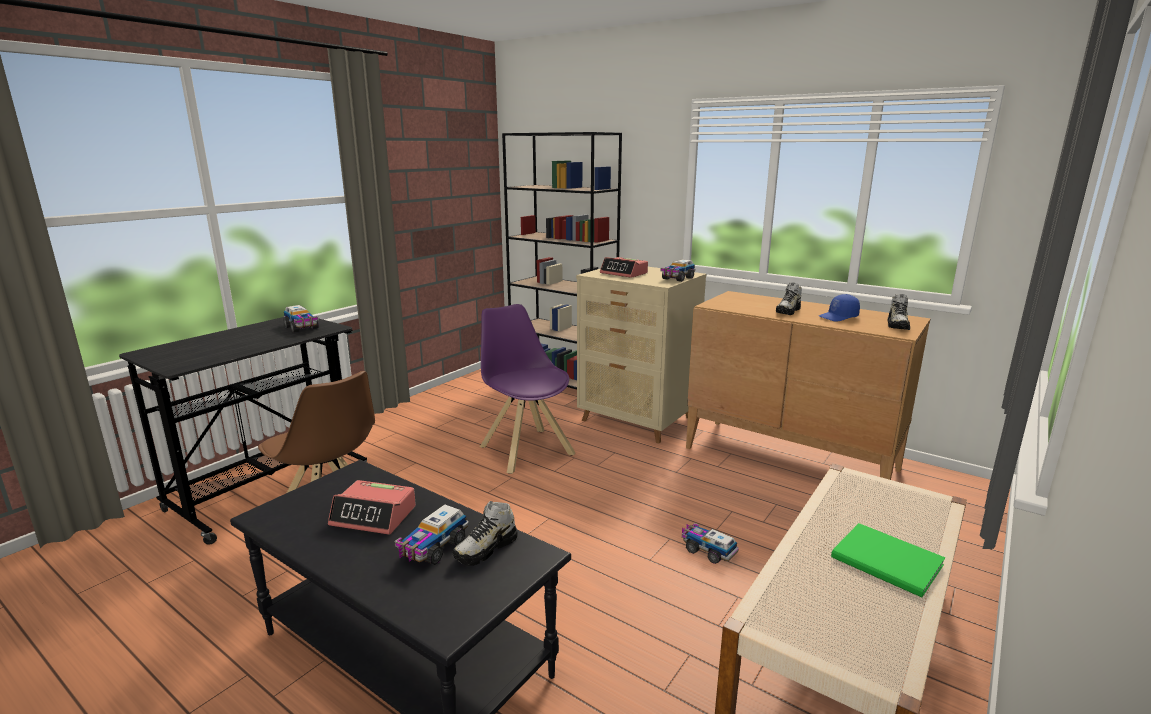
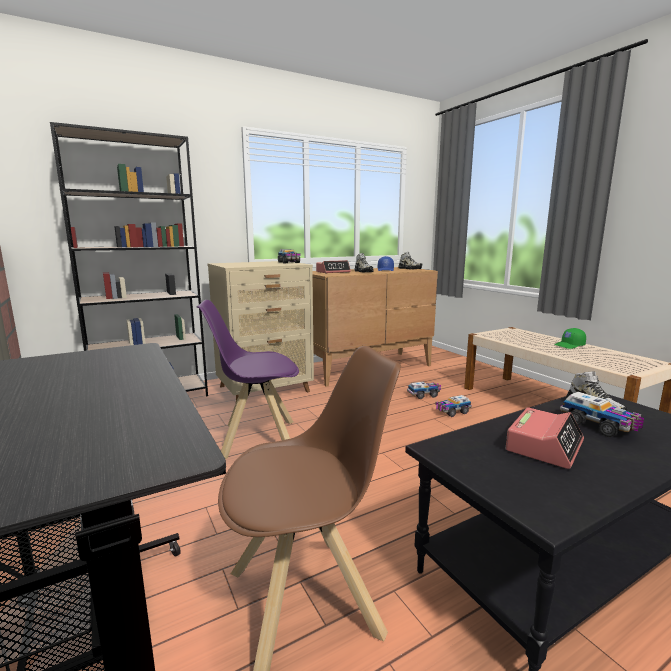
camera: 65 degrees left, 5 degrees down
toy truck [283,305,319,333] -> toy truck moved to [407,382,441,399]
alarm clock [600,257,648,278] -> alarm clock moved to [316,260,351,273]
green book [831,523,945,597] -> green cap [554,328,586,349]

